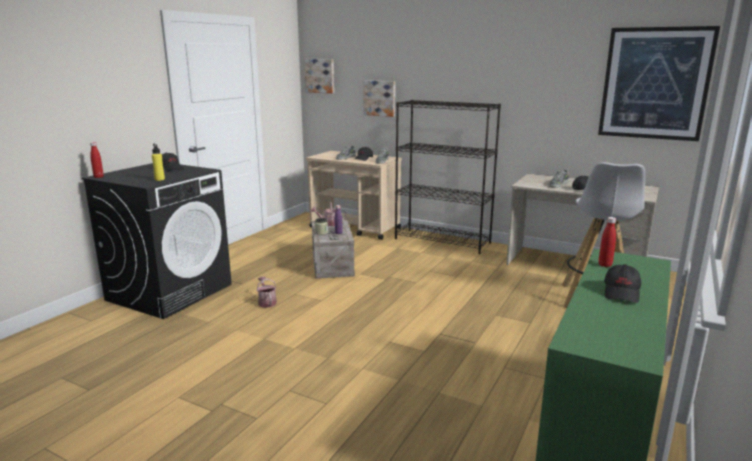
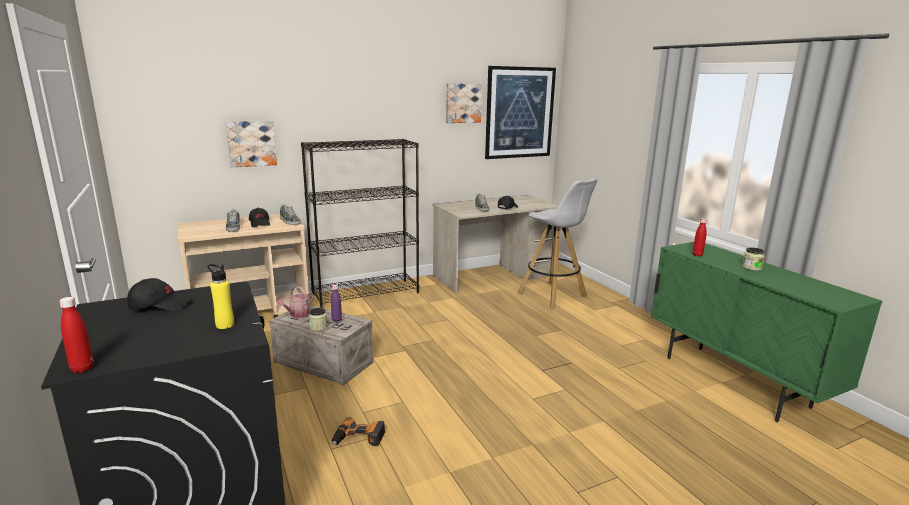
camera: 55 degrees left, 0 degrees up
watering can [257,277,277,308] -> power drill [332,417,385,446]
picture [304,59,334,93] -> picture moved to [446,83,482,123]
black cap [604,264,641,303] -> jar [742,247,765,271]

